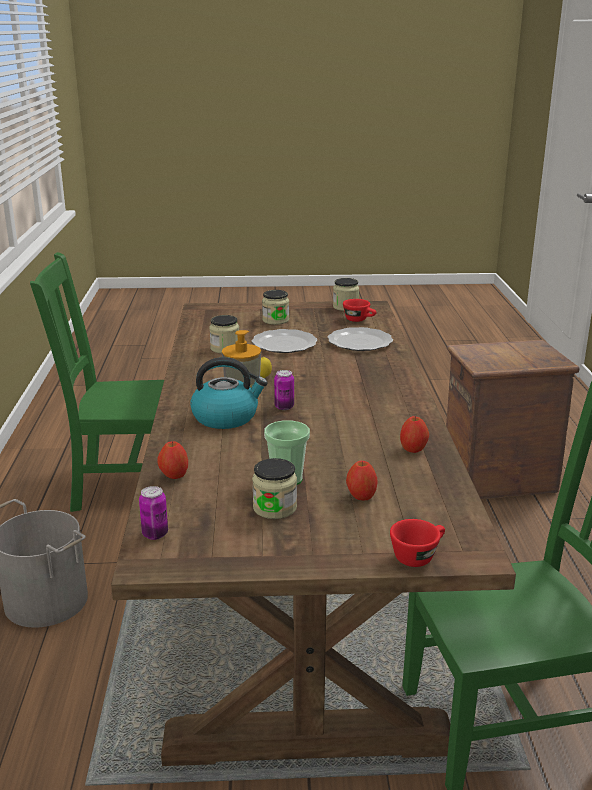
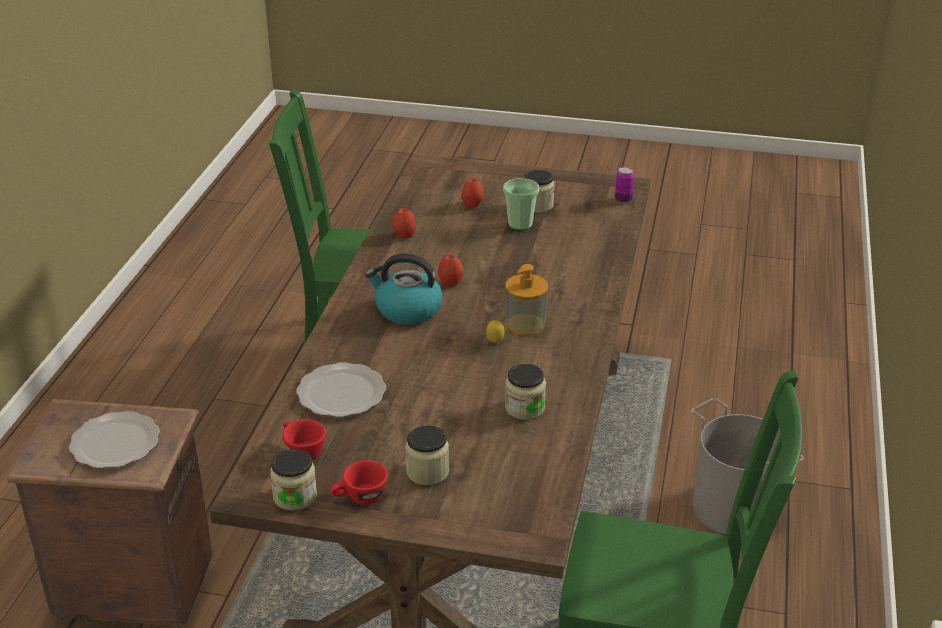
camera: 165 degrees left, 10 degrees up
apple [158,442,188,479] -> apple moved to [438,254,464,287]
kettle [190,357,268,429] -> kettle moved to [365,253,443,325]
plate [251,329,317,353] -> plate moved to [69,411,160,469]
can [274,370,294,410] -> none
red cup [390,519,445,567] -> red cup moved to [330,460,388,505]

